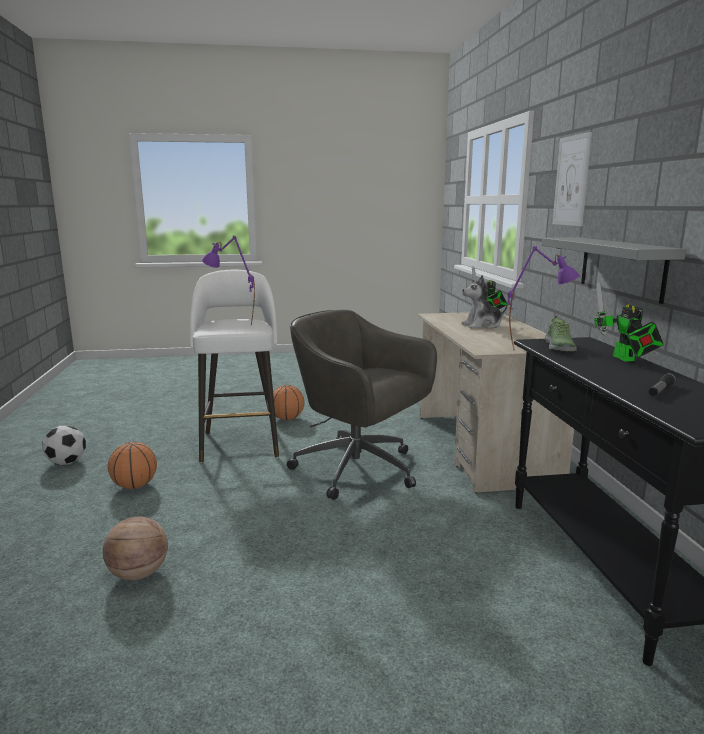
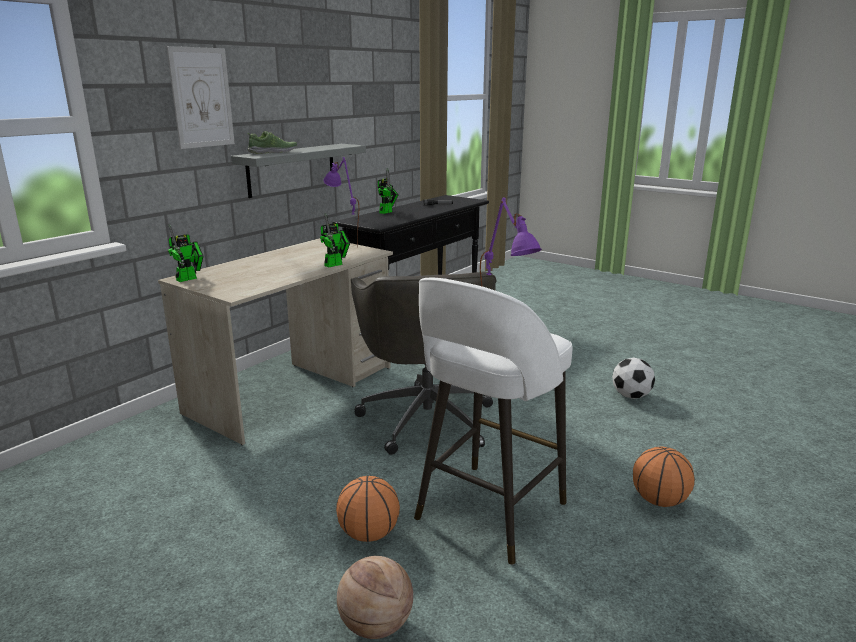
camera: 135 degrees left, 5 degrees up
football [42,425,86,465] -> football moved to [612,358,655,399]
basketball [103,517,168,580] -> basketball moved to [337,556,413,639]
plush toy [461,275,508,329] -> none
shoe [545,316,577,351] -> shoe moved to [248,131,297,154]
none -> toy robot [320,213,350,267]

